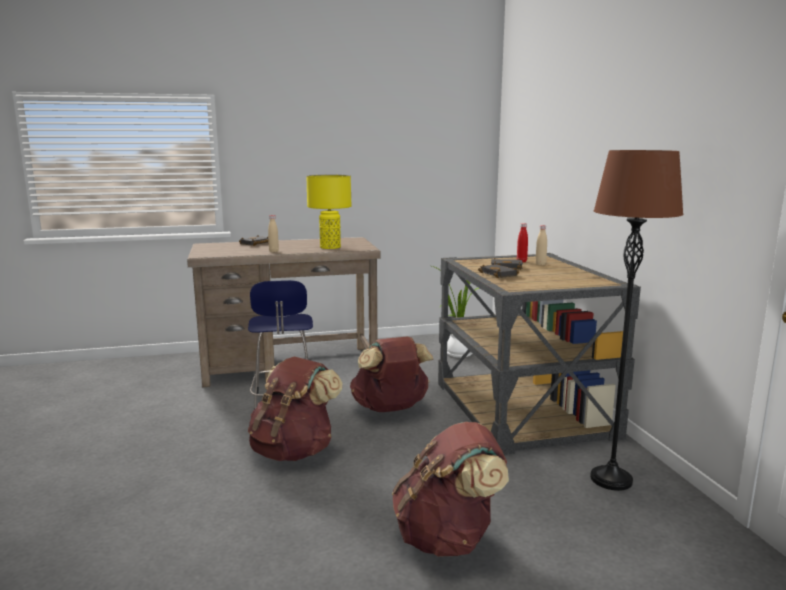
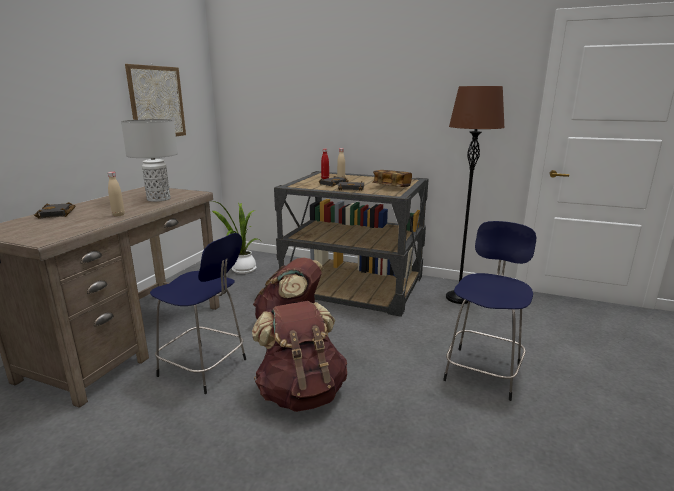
camera: 55 degrees left, 5 degrees up
yellow table lamp [306,175,351,249] -> white table lamp [121,119,178,202]
brown backpack [392,422,509,557] -> blue stool [443,221,536,401]
none -> picture [125,64,186,136]
none -> book [372,170,412,187]

